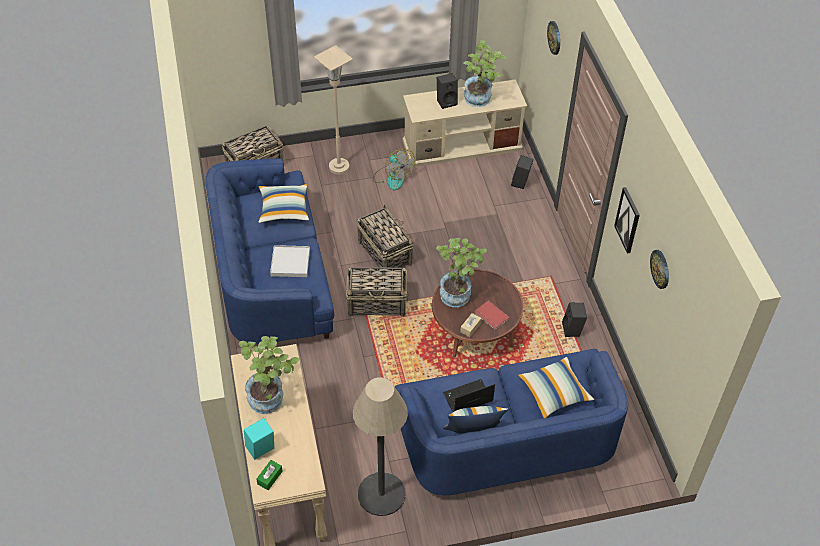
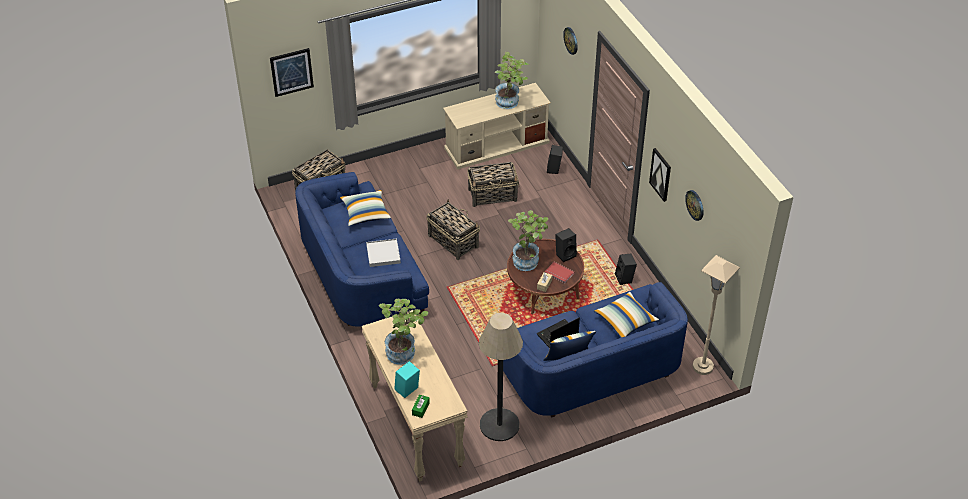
camera: 10 degrees left, 5 degrees down
beige floor lamp [314,45,353,175] -> beige floor lamp moved to [693,255,740,375]
basket [346,267,408,317] -> basket moved to [467,162,519,207]
fan [373,149,415,190] -> none
black speaker [437,73,458,109] -> black speaker moved to [555,228,577,262]
none -> picture [270,48,314,97]

